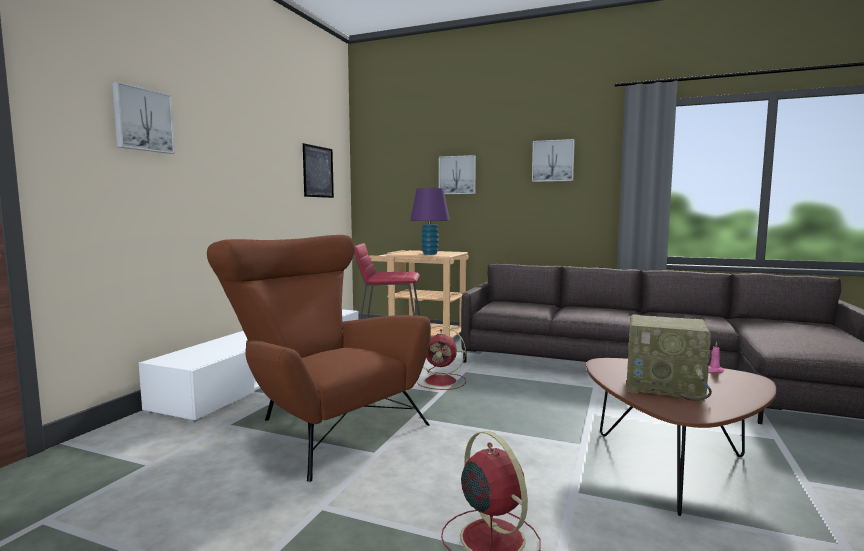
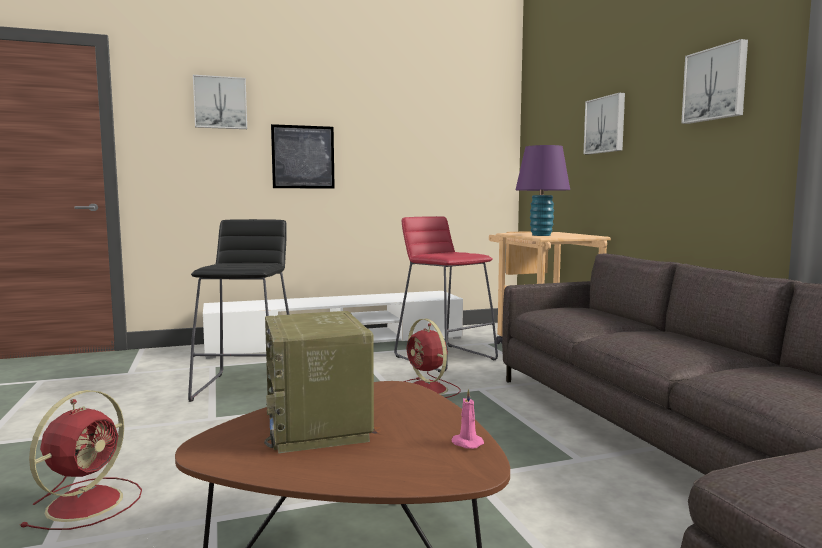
camera: 50 degrees right, 0 degrees up
brown armchair [207,235,431,482] -> black stool [188,219,289,402]
picture [303,143,334,198] -> picture moved to [271,124,335,189]

